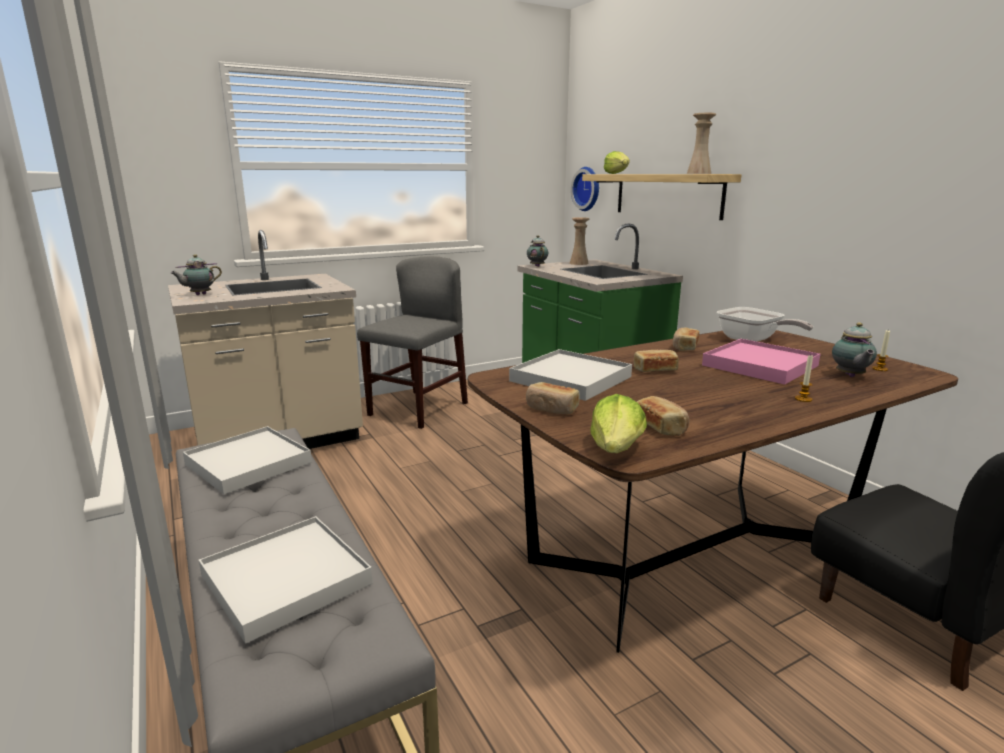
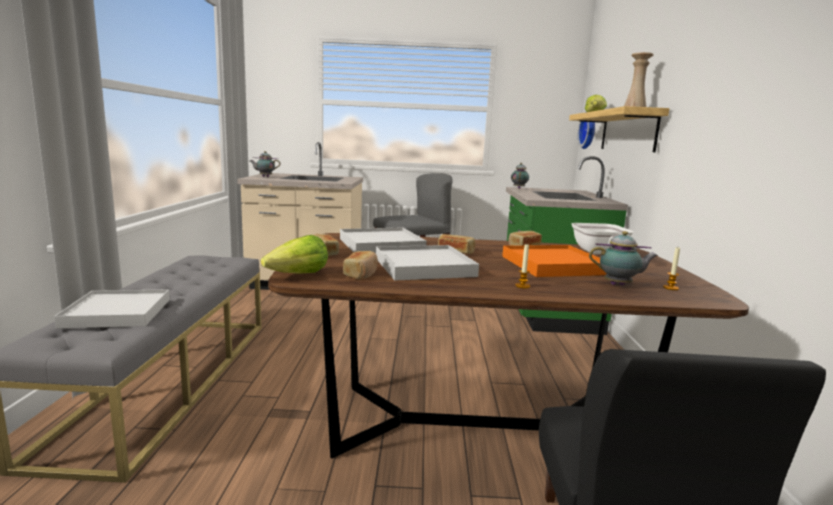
camera: 30 degrees right, 5 degrees down
white tray [183,426,312,494] -> white tray moved to [376,245,479,281]
beige vase [570,217,589,265] -> none
pink tray [702,339,820,385] -> orange tray [502,245,607,277]
teapot [832,323,877,377] -> teapot turned 120 degrees counterclockwise [589,231,658,286]

